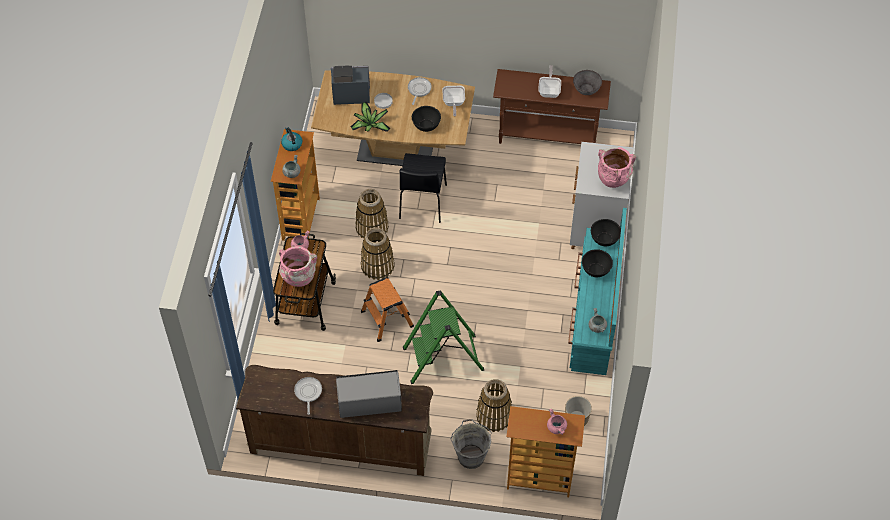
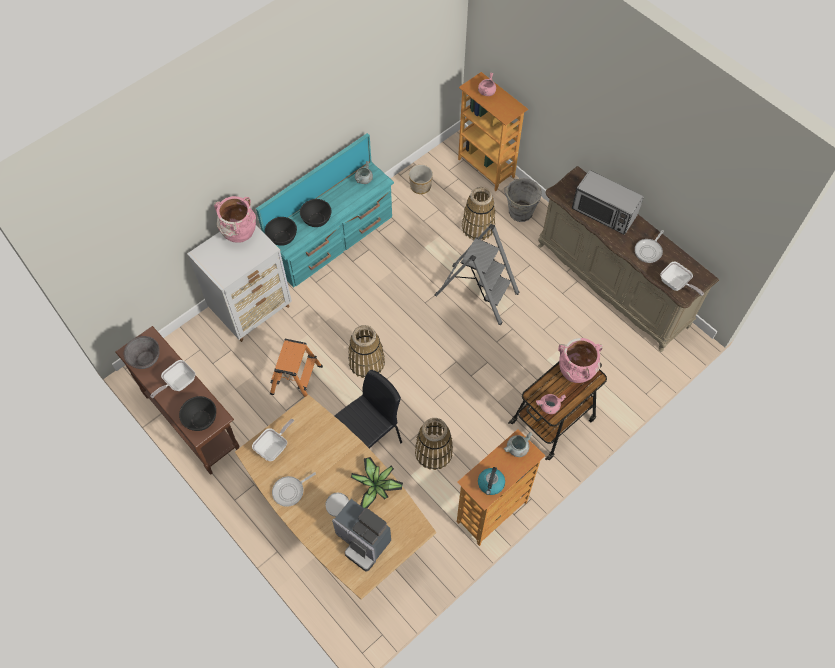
camera: 140 degrees left, 5 degrees up
basket [361,227,395,280] -> basket moved to [348,325,385,378]
orange step ladder [361,277,414,342] -> orange step ladder moved to [270,339,323,397]
green step ladder [403,290,484,384] -> grey step ladder [435,224,519,325]
black bowl [412,106,441,132] -> black bowl moved to [179,396,216,431]
none -> frying pan [660,262,704,296]

